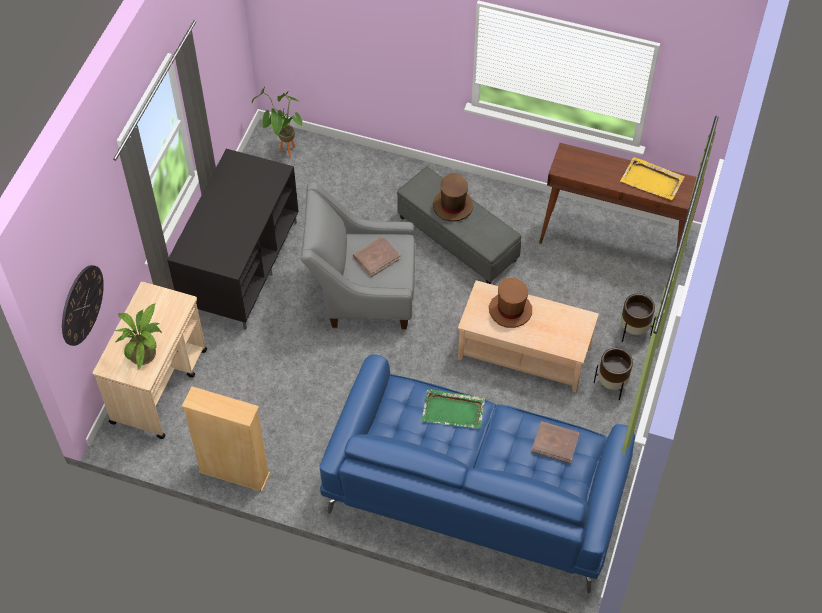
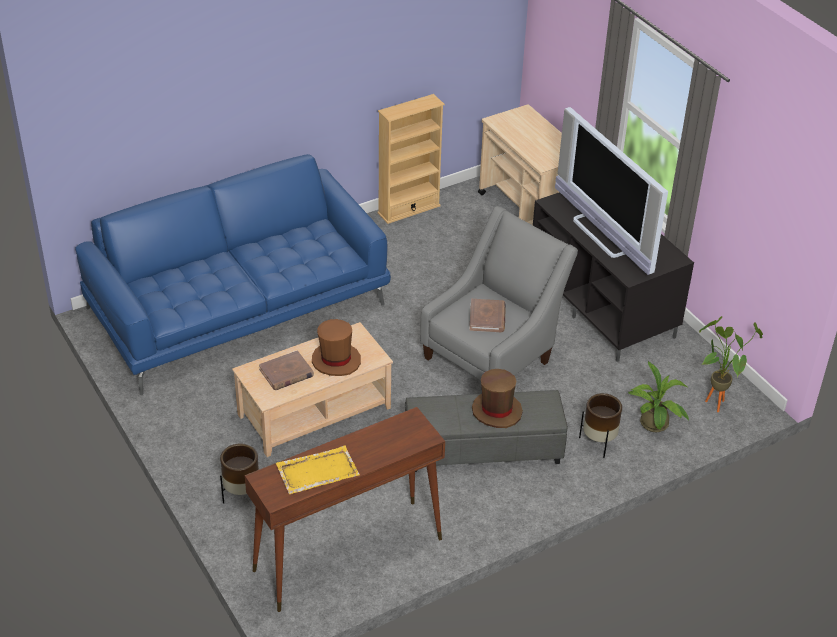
camera: 130 degrees right, 15 degrees down
wall clock [62,265,104,346] -> none
potted plant [114,303,162,369] -> potted plant moved to [628,361,689,432]
green tray [421,389,485,429] -> none
brown book [532,421,579,463] -> brown book moved to [259,350,314,390]
brown planter [594,348,633,400] -> brown planter moved to [579,393,622,458]
none -> television [555,107,668,275]

